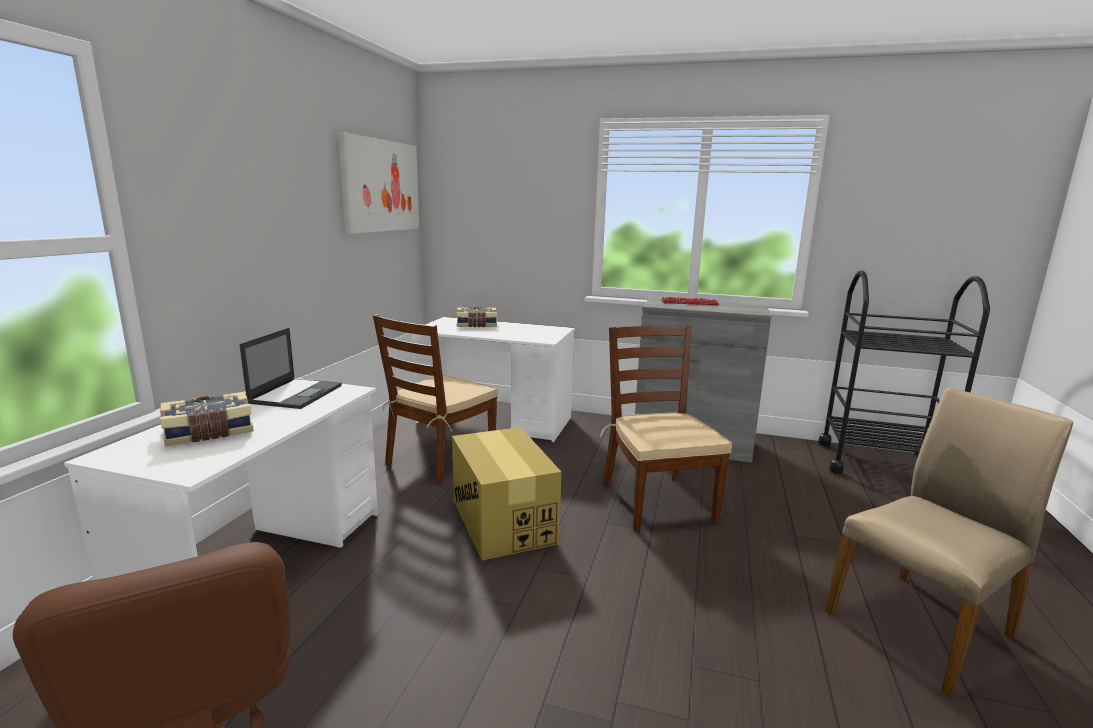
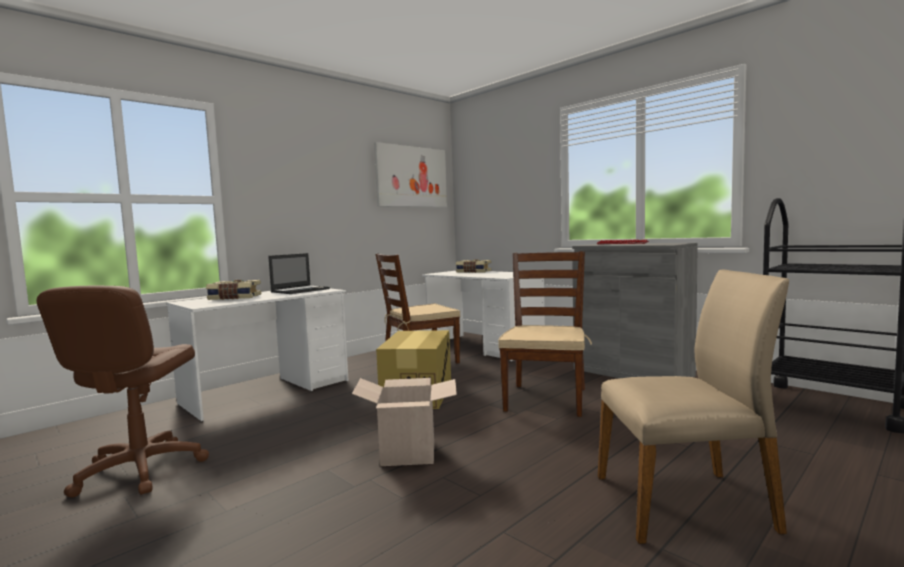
camera: 30 degrees right, 10 degrees down
none -> cardboard box [352,378,457,466]

